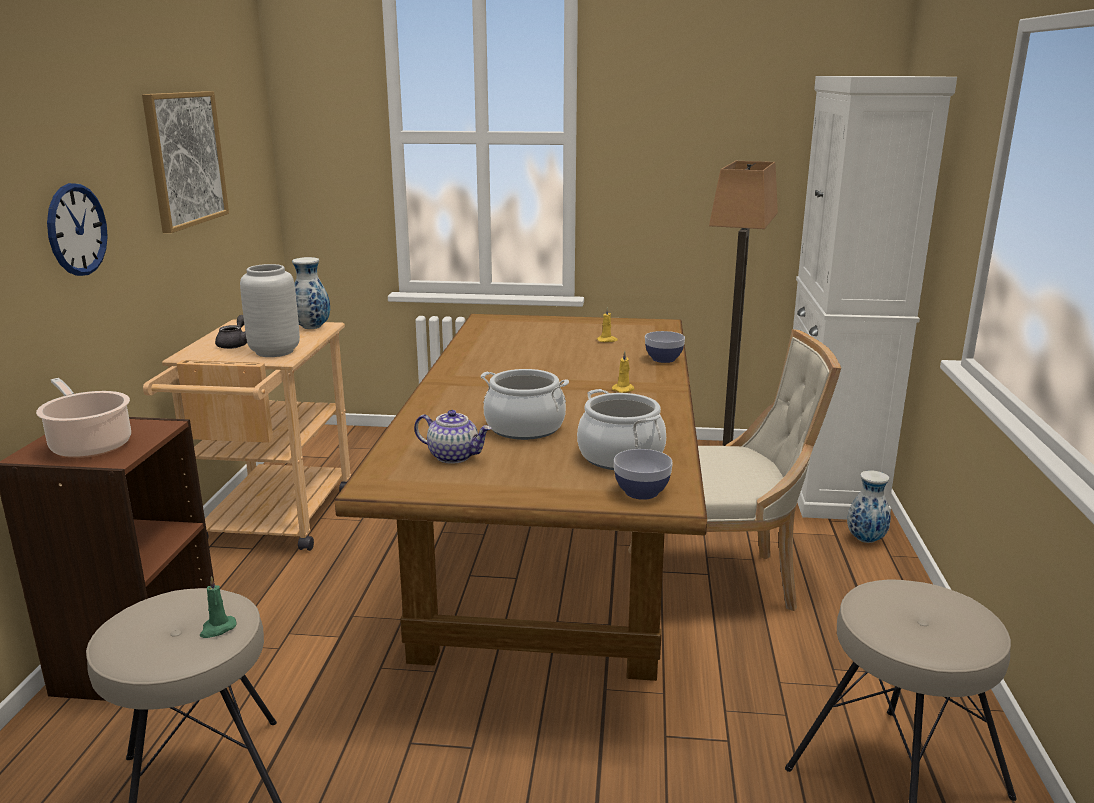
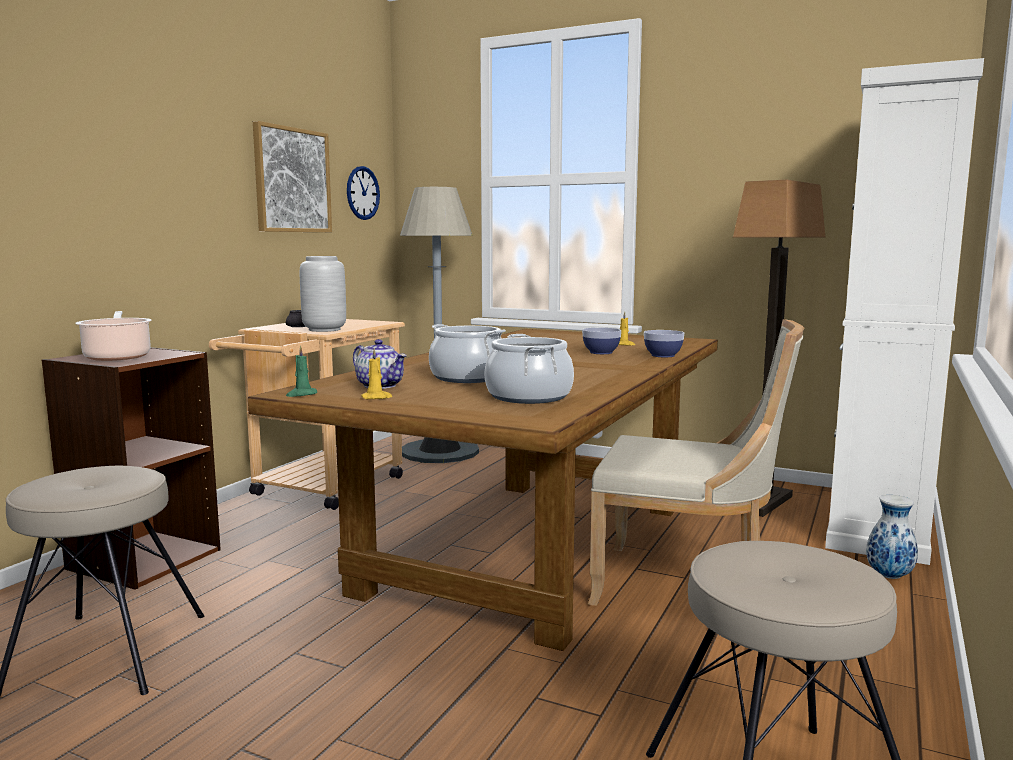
camera: 20 degrees right, 10 degrees down
wall clock [47,183,108,276] -> wall clock moved to [347,166,380,220]
green candle [200,577,237,638] -> green candle moved to [286,346,317,397]
vase [292,257,330,329] -> none
yellow candle [612,351,634,393] -> yellow candle moved to [361,348,392,399]
bowl [614,449,673,500] -> bowl moved to [582,328,621,354]
none -> grey floor lamp [400,187,479,463]

